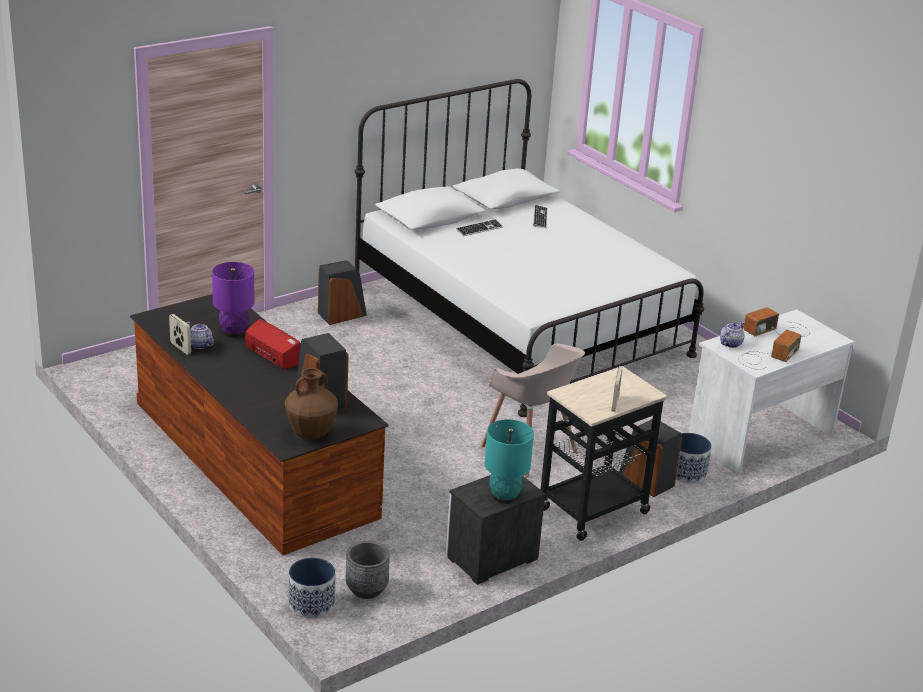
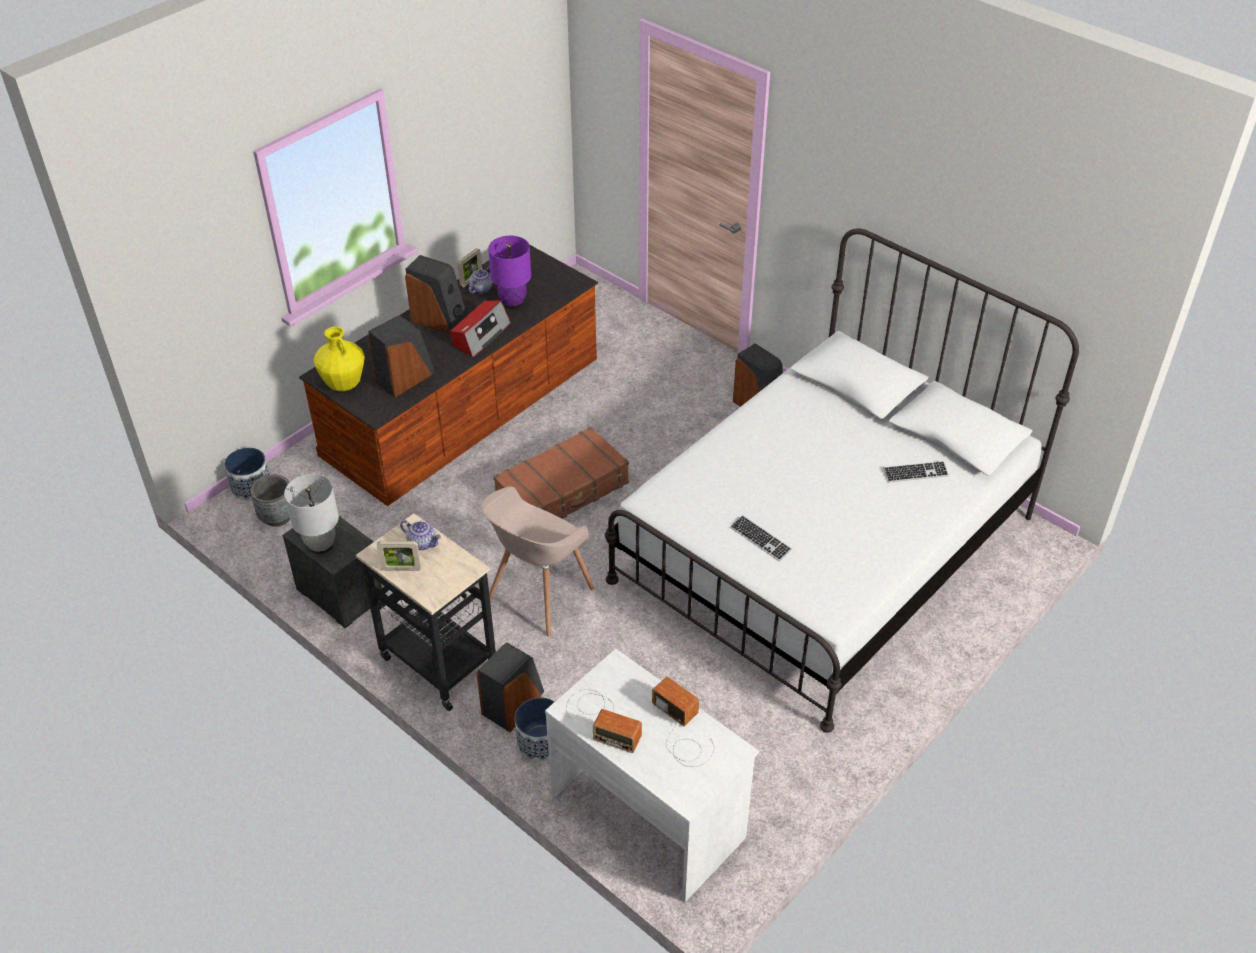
camera: 80 degrees right, 15 degrees up
brown vase [285,368,338,440] -> yellow vase [314,326,365,391]
keyboard [456,219,503,236] -> keyboard moved to [730,515,792,562]
turquoise table lamp [485,419,534,504] -> white table lamp [284,474,339,554]
teapot [720,322,745,348] -> teapot moved to [400,520,441,550]
none -> speaker [405,255,467,334]
none -> brown suitcase [493,427,629,519]

